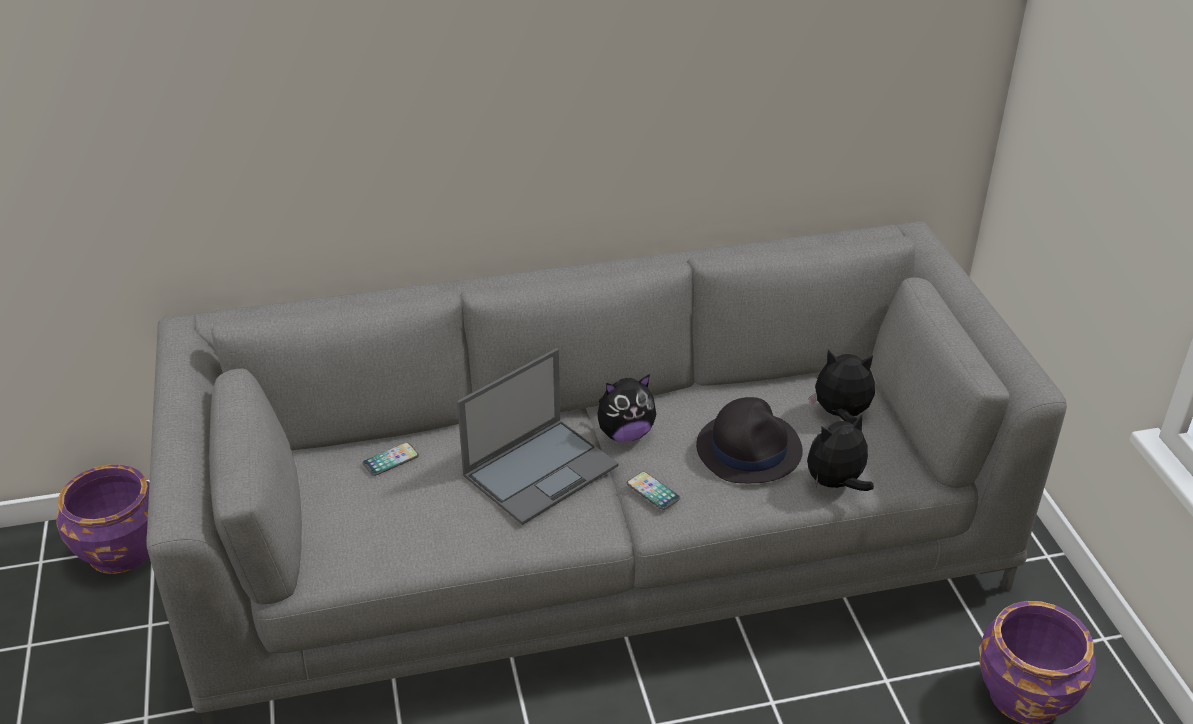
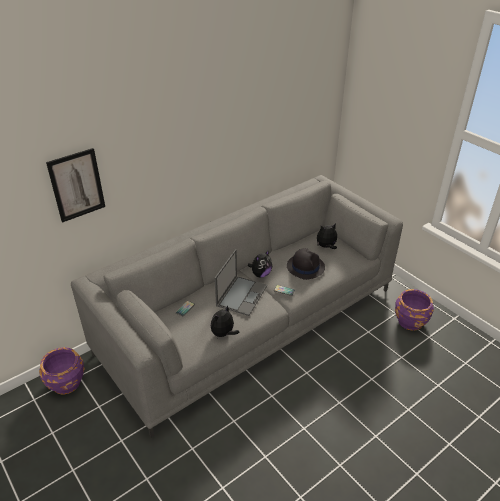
camera: 25 degrees left, 0 degrees up
plush toy [807,414,874,491] -> plush toy moved to [211,305,240,337]
none -> picture [46,148,105,223]

